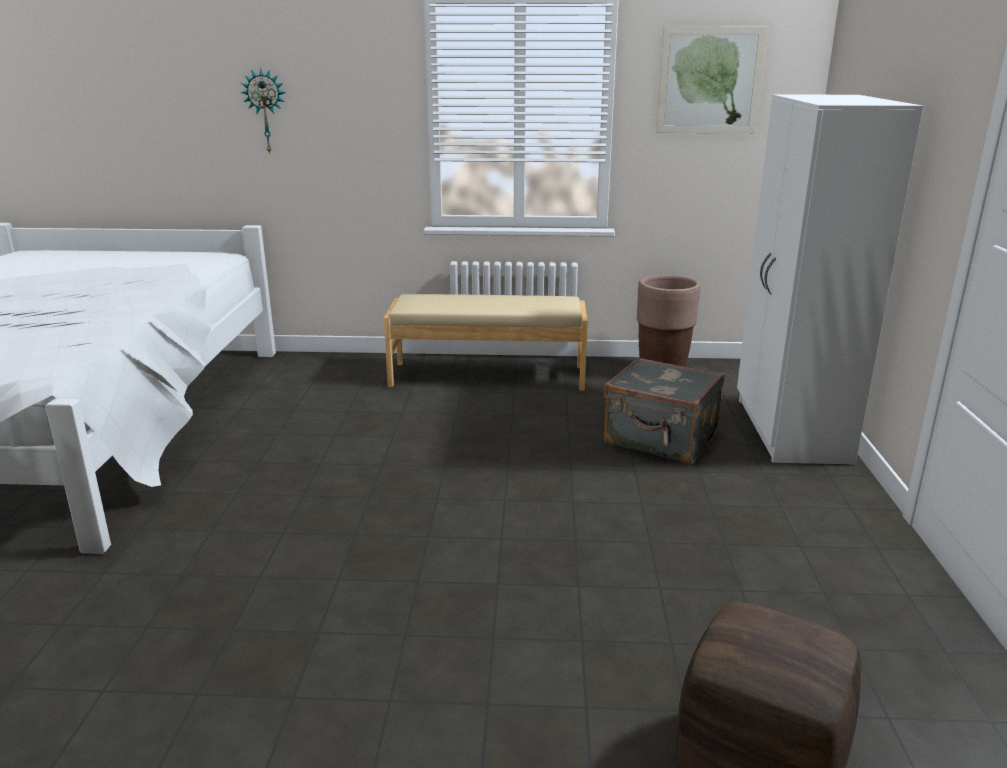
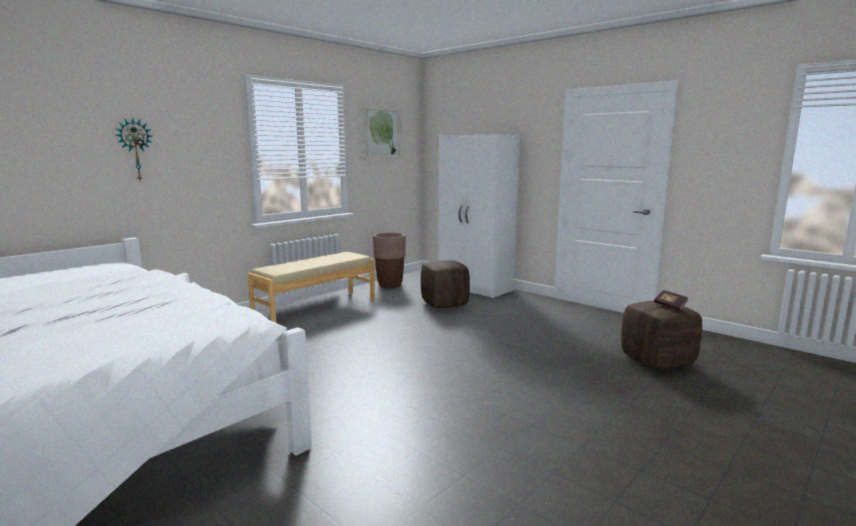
camera: 50 degrees left, 10 degrees down
grey suitcase [604,357,724,464] -> brown ottoman [421,260,470,308]
none -> book [654,290,688,310]

